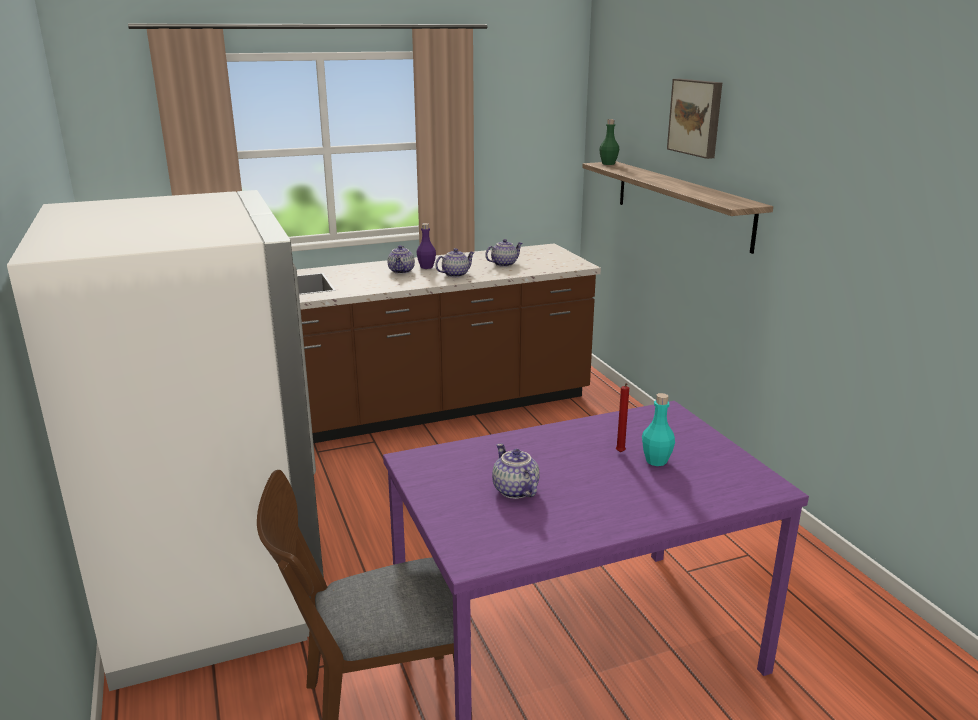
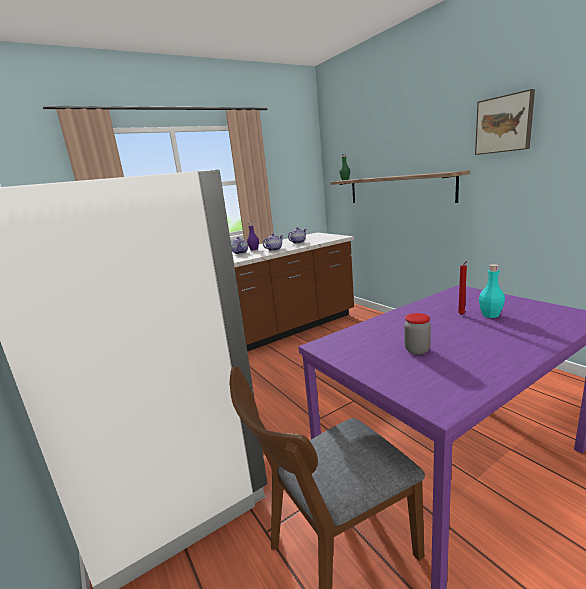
camera: 10 degrees left, 5 degrees down
teapot [492,444,540,499] -> jar [404,313,431,354]
picture [667,79,722,159] -> picture moved to [475,89,535,155]

